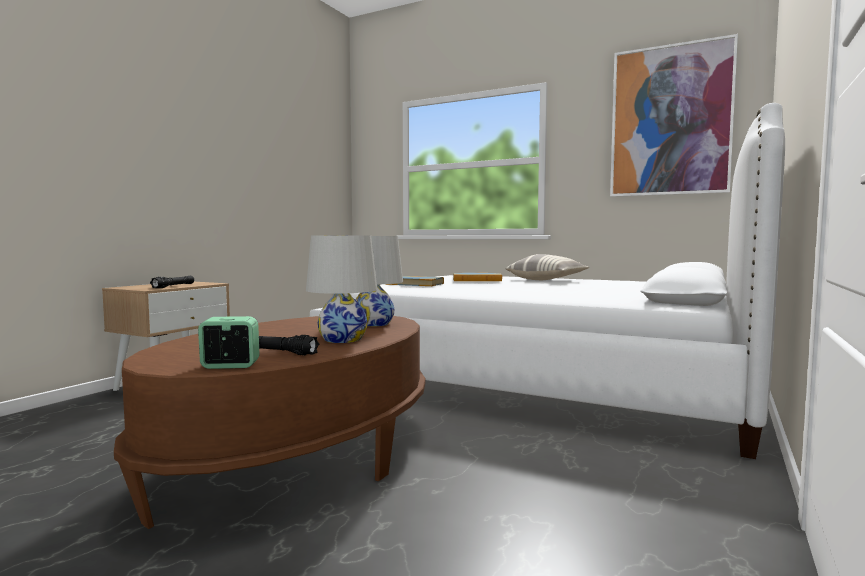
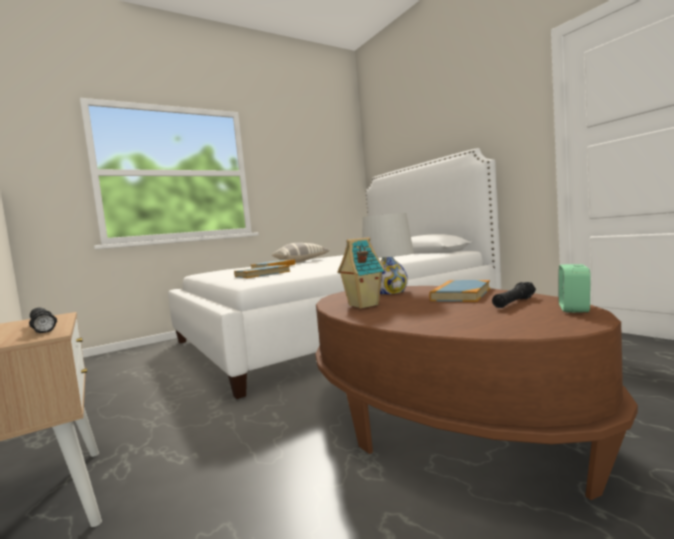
camera: 60 degrees left, 0 degrees up
white table lamp [306,235,378,343] -> book [429,280,490,302]
picture [610,34,738,197] -> none
none -> toy house [338,237,385,309]

